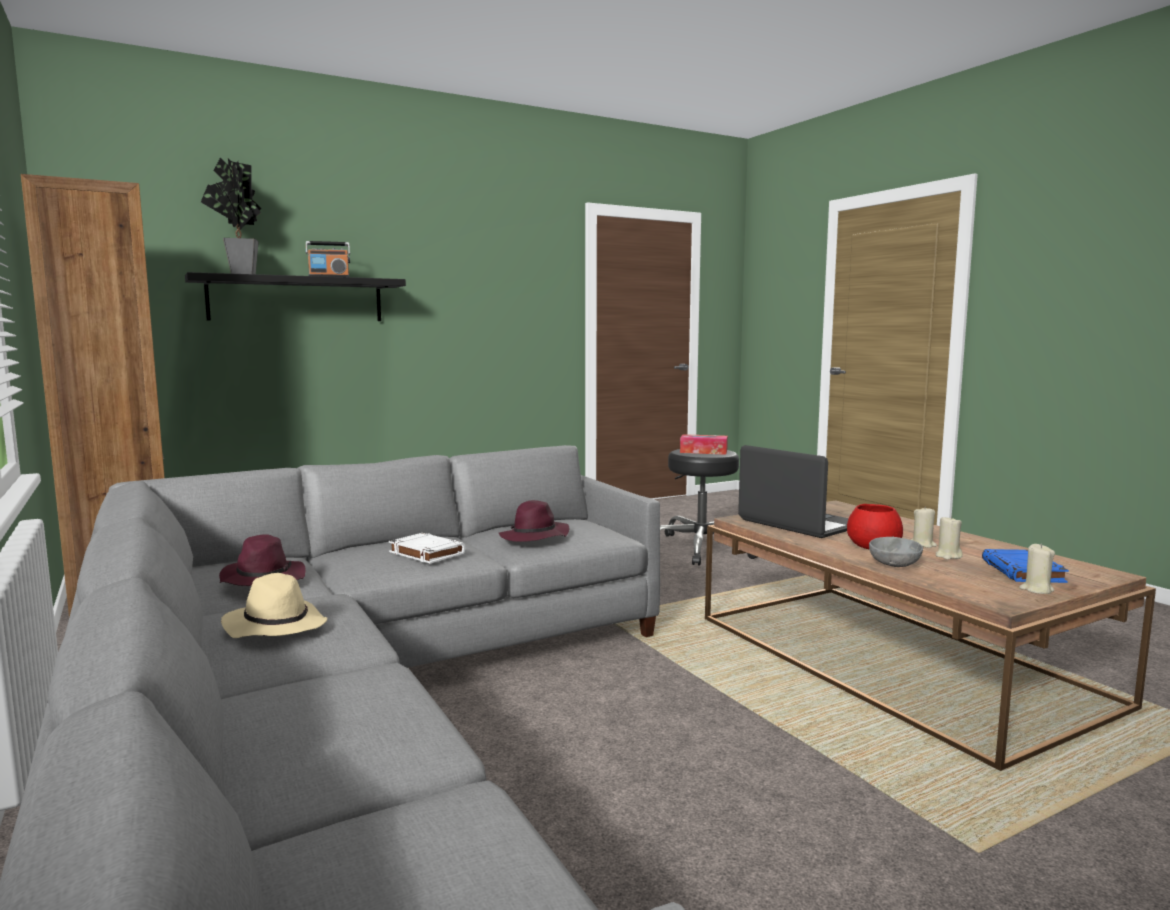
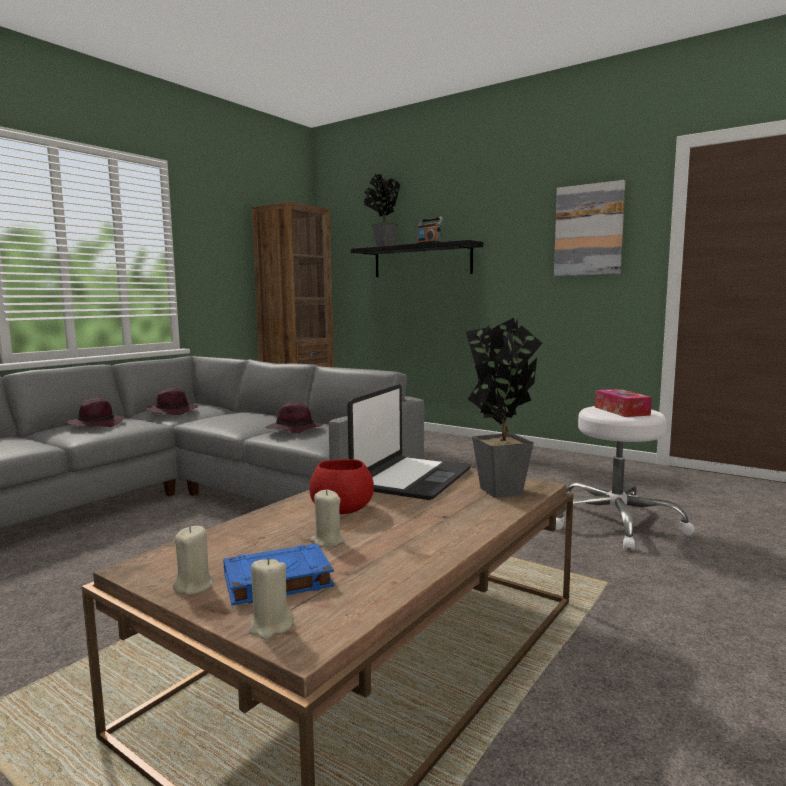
camera: 65 degrees right, 0 degrees up
beige hat [221,573,327,638] -> purple hat [66,398,125,427]
white book [389,533,466,564] -> none
black stool [660,449,757,566] -> white stool [556,406,695,550]
grey bowl [869,537,923,567] -> none
beige candle [911,506,937,548] -> beige candle moved to [249,558,294,639]
none -> potted plant [466,318,542,498]
none -> picture [554,180,625,276]

